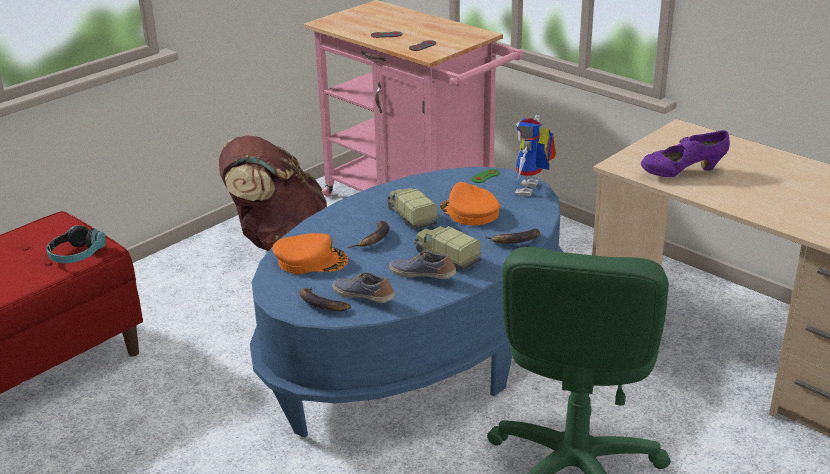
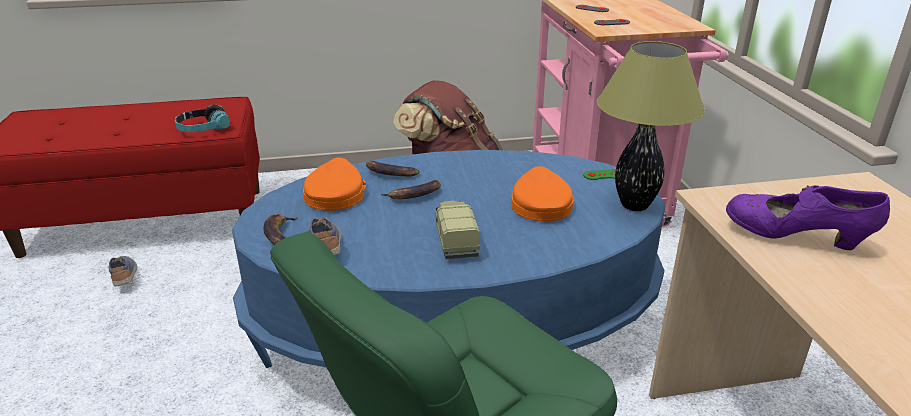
camera: 35 degrees right, 0 degrees up
orange cap [272,233,348,274] -> orange cap turned 120 degrees counterclockwise [303,158,366,211]
toy truck [387,188,438,230] -> none
shoe [389,251,456,279] -> shoe moved to [109,256,137,287]
banana [486,229,540,244] -> banana moved to [366,161,419,176]
toy robot [514,115,556,197] -> table lamp [597,41,705,211]

